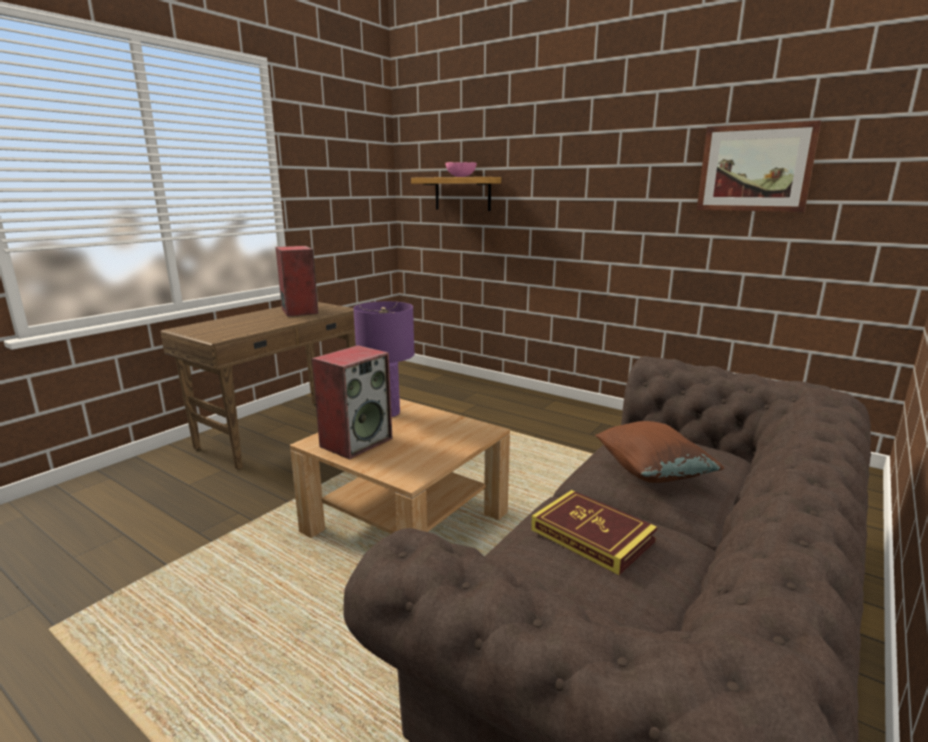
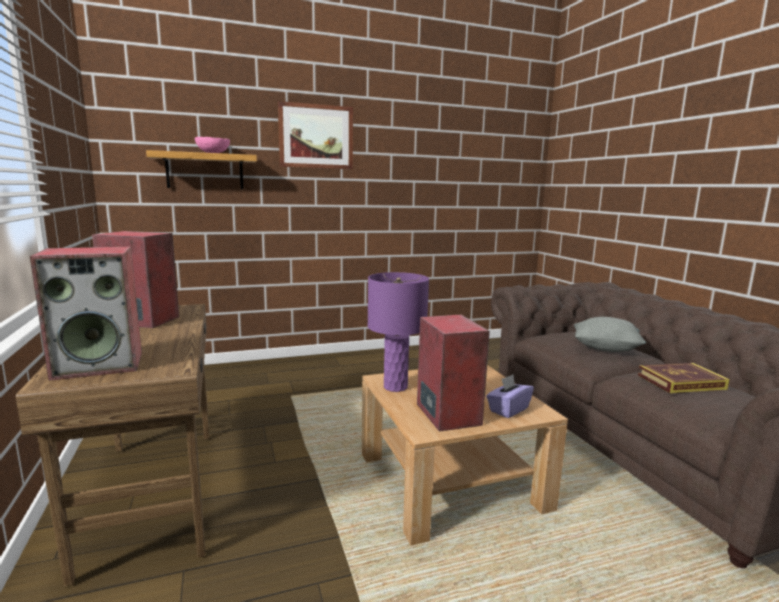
camera: 55 degrees left, 5 degrees down
brown pillow [595,421,724,483] -> grey pillow [574,317,646,352]
picture [697,120,821,212] -> picture moved to [278,101,353,169]
none -> speaker [30,247,142,381]
none -> purple tissue box [486,375,534,418]

